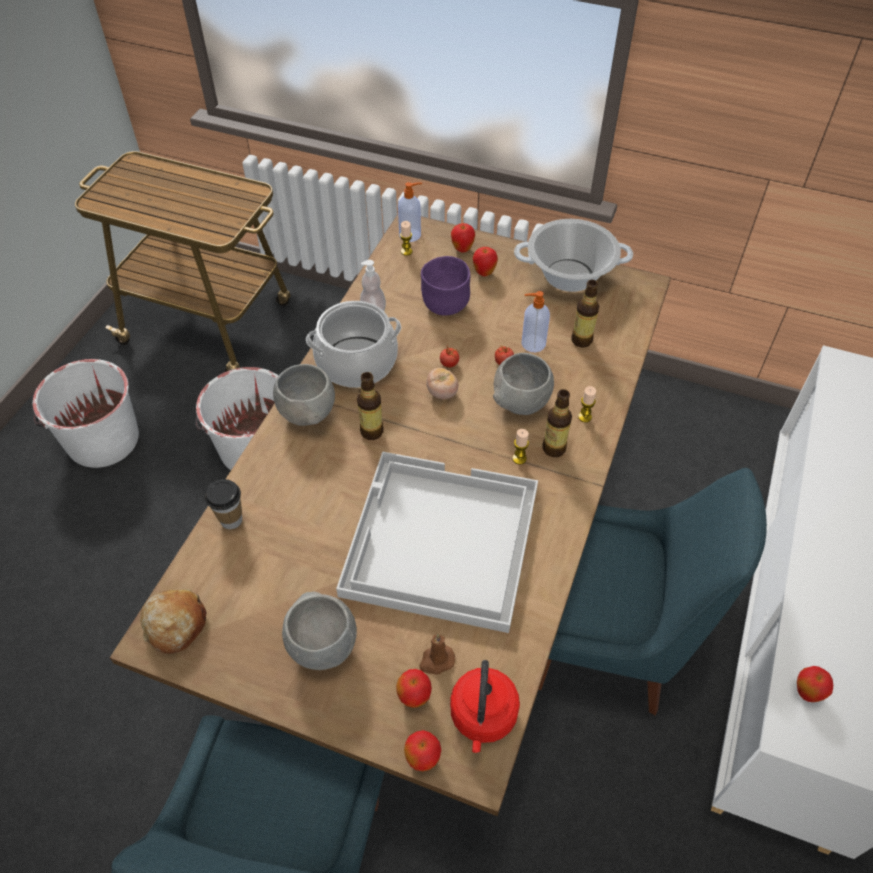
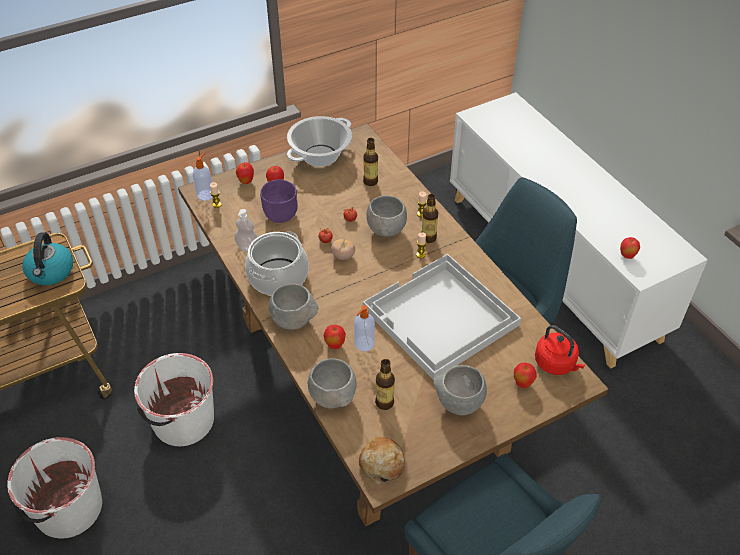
camera: 50 degrees left, 5 degrees down
cup [205,479,242,529] -> grey bowl [307,358,357,408]
bottle [357,372,384,440] -> bottle moved to [375,359,395,410]
apple [404,730,441,771] -> apple moved to [323,325,346,349]
brown candle [419,634,455,675] -> none
soap dispenser [521,291,550,352] -> soap dispenser moved to [354,305,375,351]
none -> kettle [22,232,73,285]

